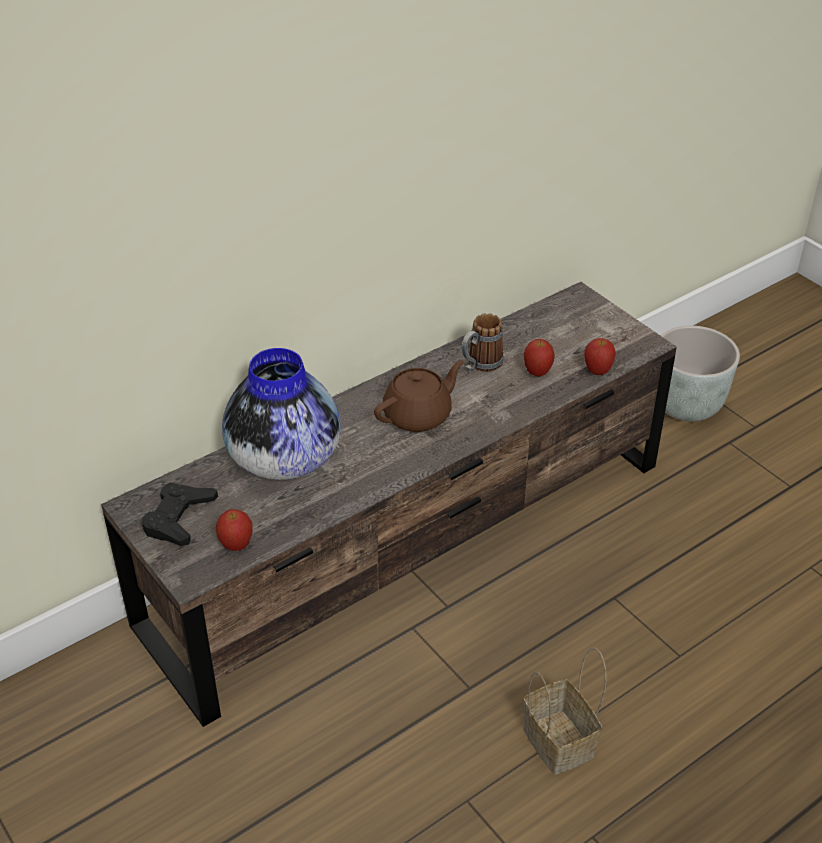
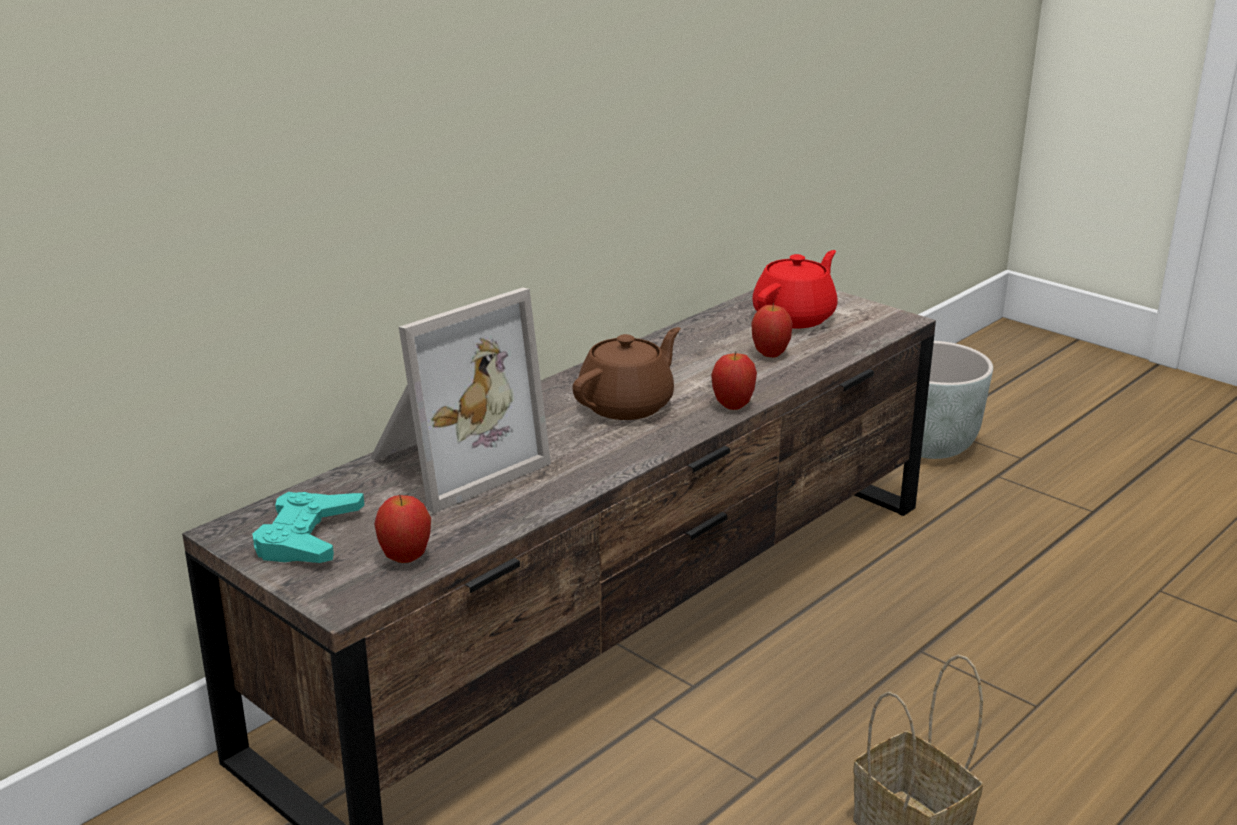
camera: 10 degrees left, 15 degrees down
black game controller [141,483,218,546] -> turquoise game controller [252,492,364,563]
vase [222,348,341,480] -> picture frame [370,287,551,513]
mug [461,314,504,372] -> none
apple [584,338,616,375] -> apple moved to [711,352,757,410]
none -> red teapot [752,250,838,328]

